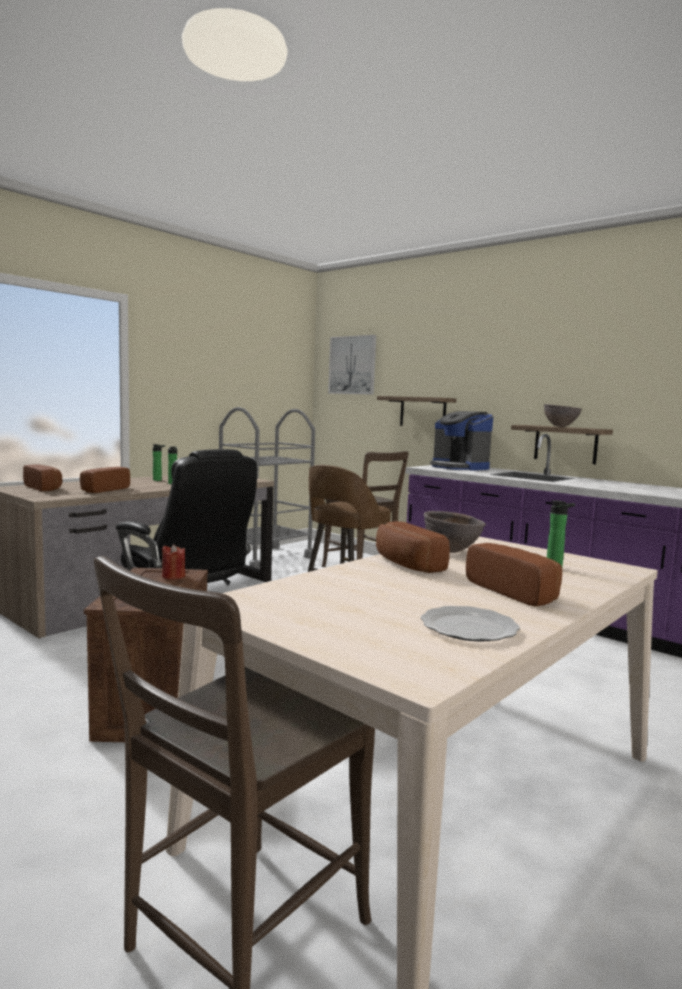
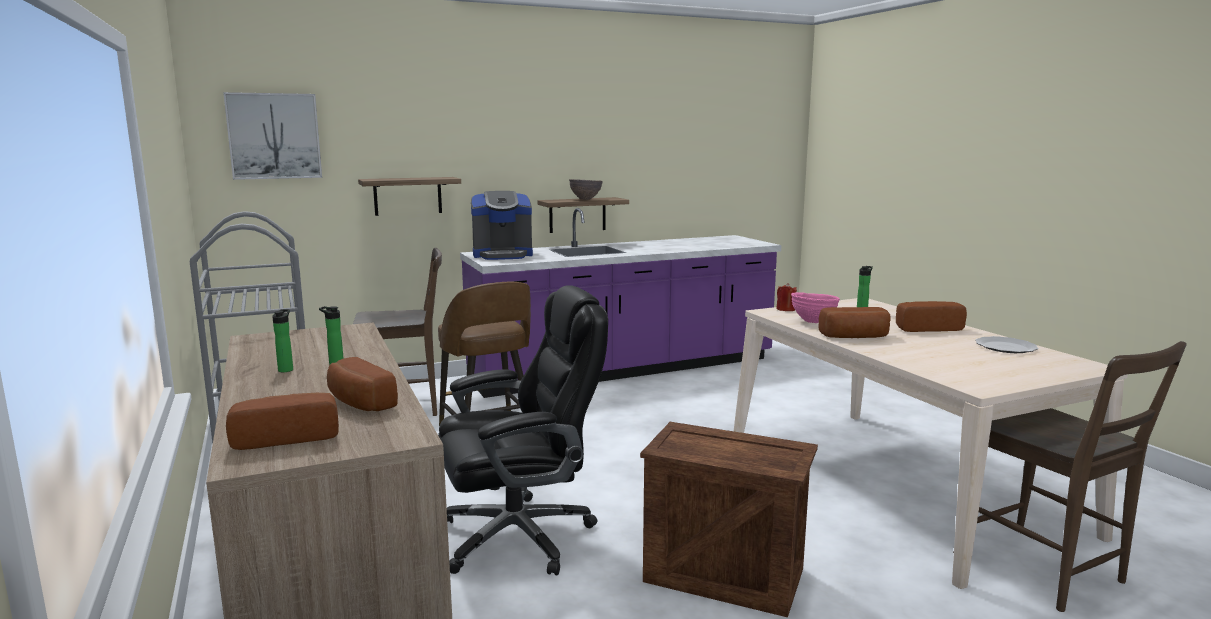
camera: 65 degrees left, 5 degrees up
red candle [162,544,185,580] -> red candle moved to [776,283,797,311]
brown bowl [424,511,486,553] -> pink bowl [791,292,840,323]

